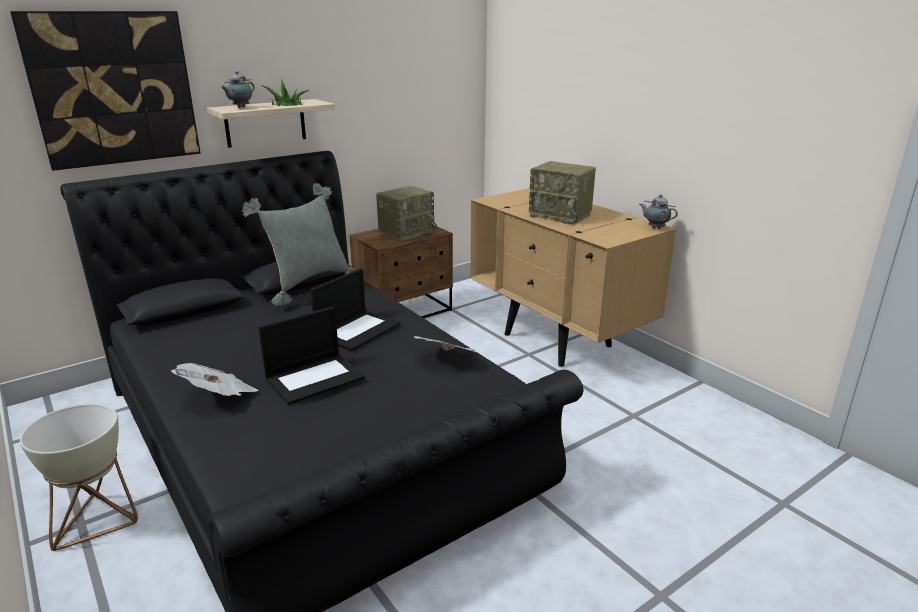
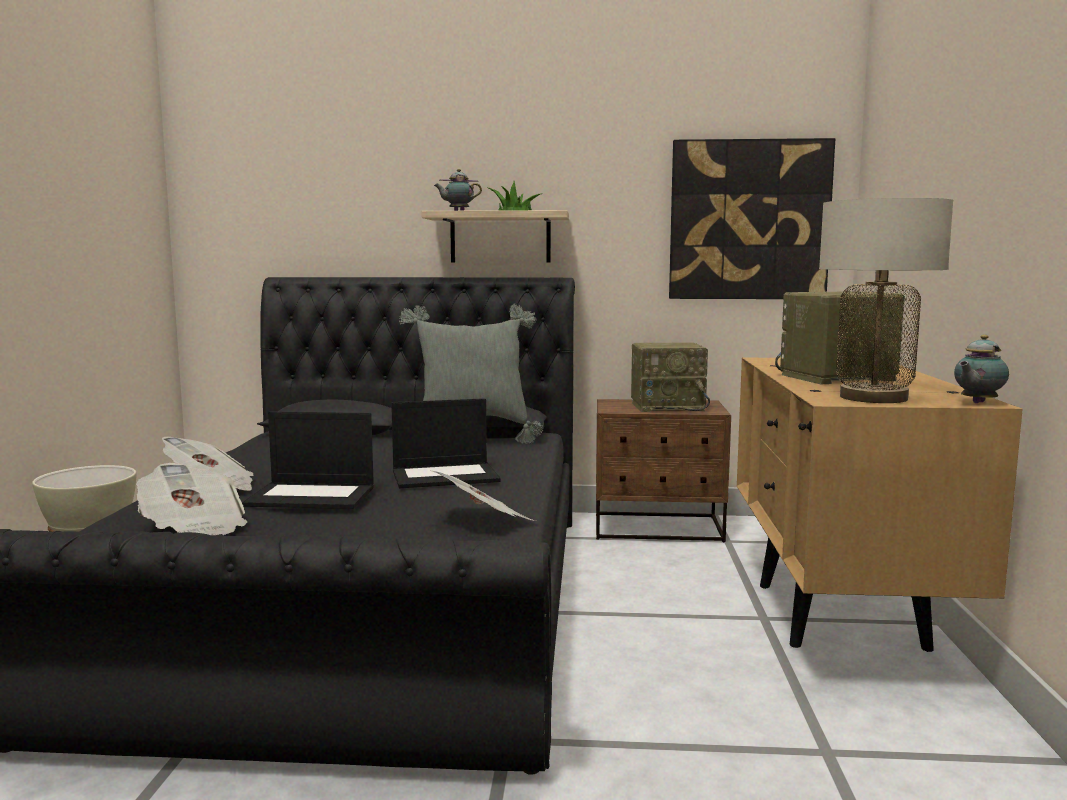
camera: 40 degrees right, 15 degrees down
picture [10,11,201,171] -> picture moved to [669,138,835,299]
radio [529,161,596,225] -> radio turned 90 degrees clockwise [775,291,905,384]
teapot [639,194,678,229] -> teapot turned 120 degrees counterclockwise [954,335,1009,403]
none -> newspaper [136,463,247,535]
none -> table lamp [819,198,953,403]

